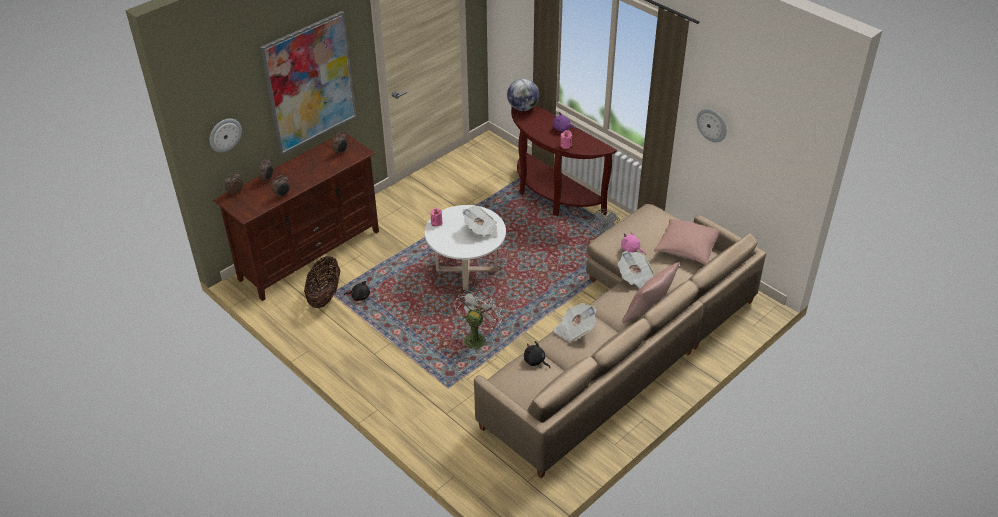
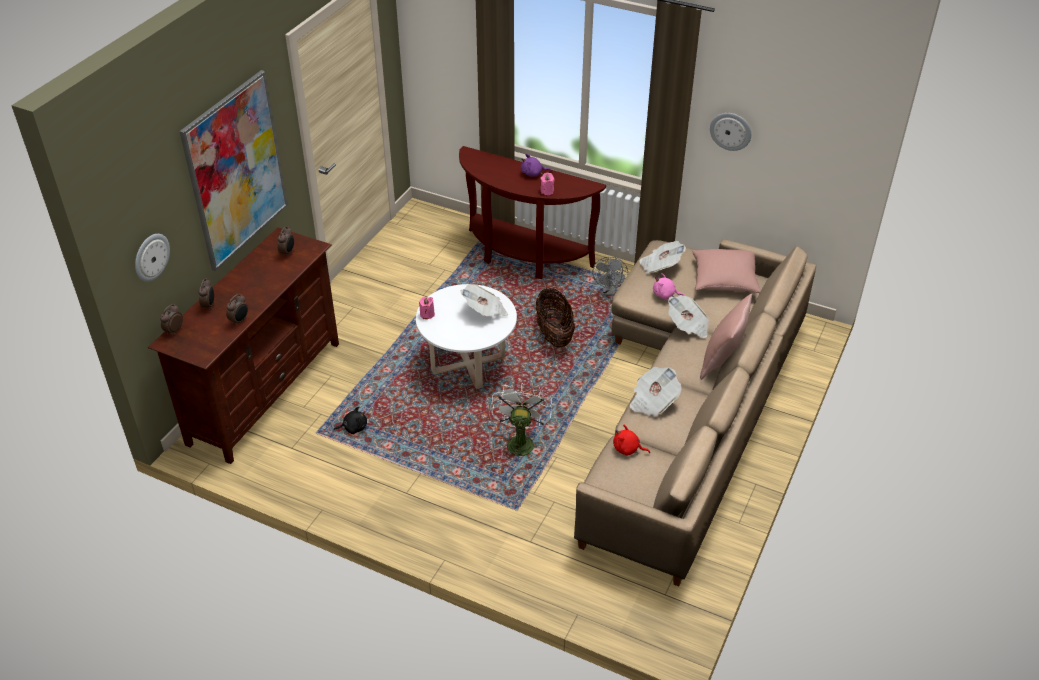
camera: 20 degrees left, 0 degrees up
basket [304,256,340,308] -> basket moved to [536,288,575,347]
globe [507,78,539,111] -> none
black plush toy [524,341,550,368] -> red plush toy [613,425,650,456]
none -> newspaper [639,241,686,273]

